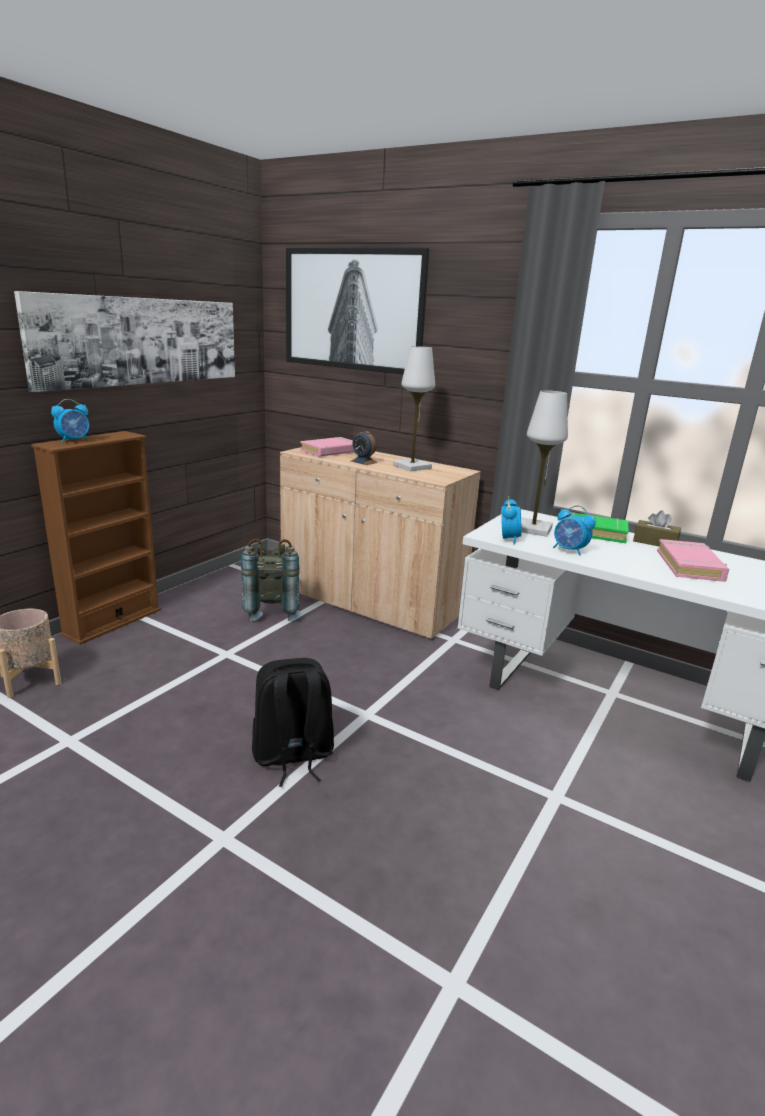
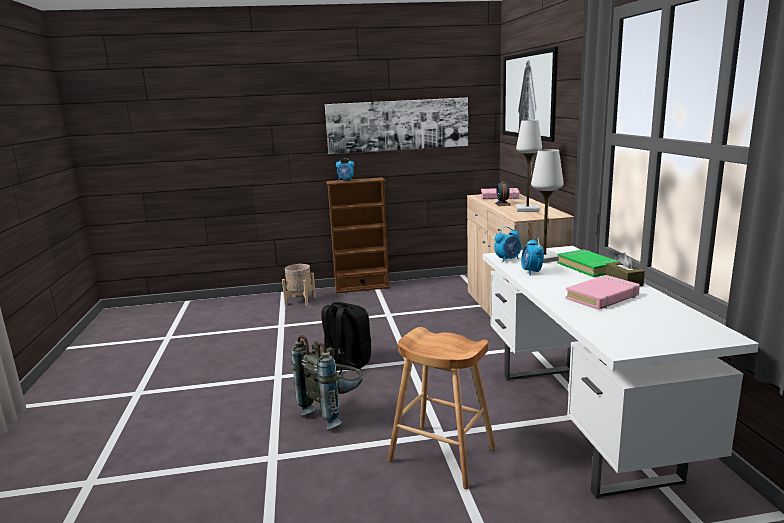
camera: 50 degrees right, 5 degrees down
grey backpack [241,539,302,622] -> grey backpack moved to [291,335,363,429]
none -> brown stool [387,327,496,489]

